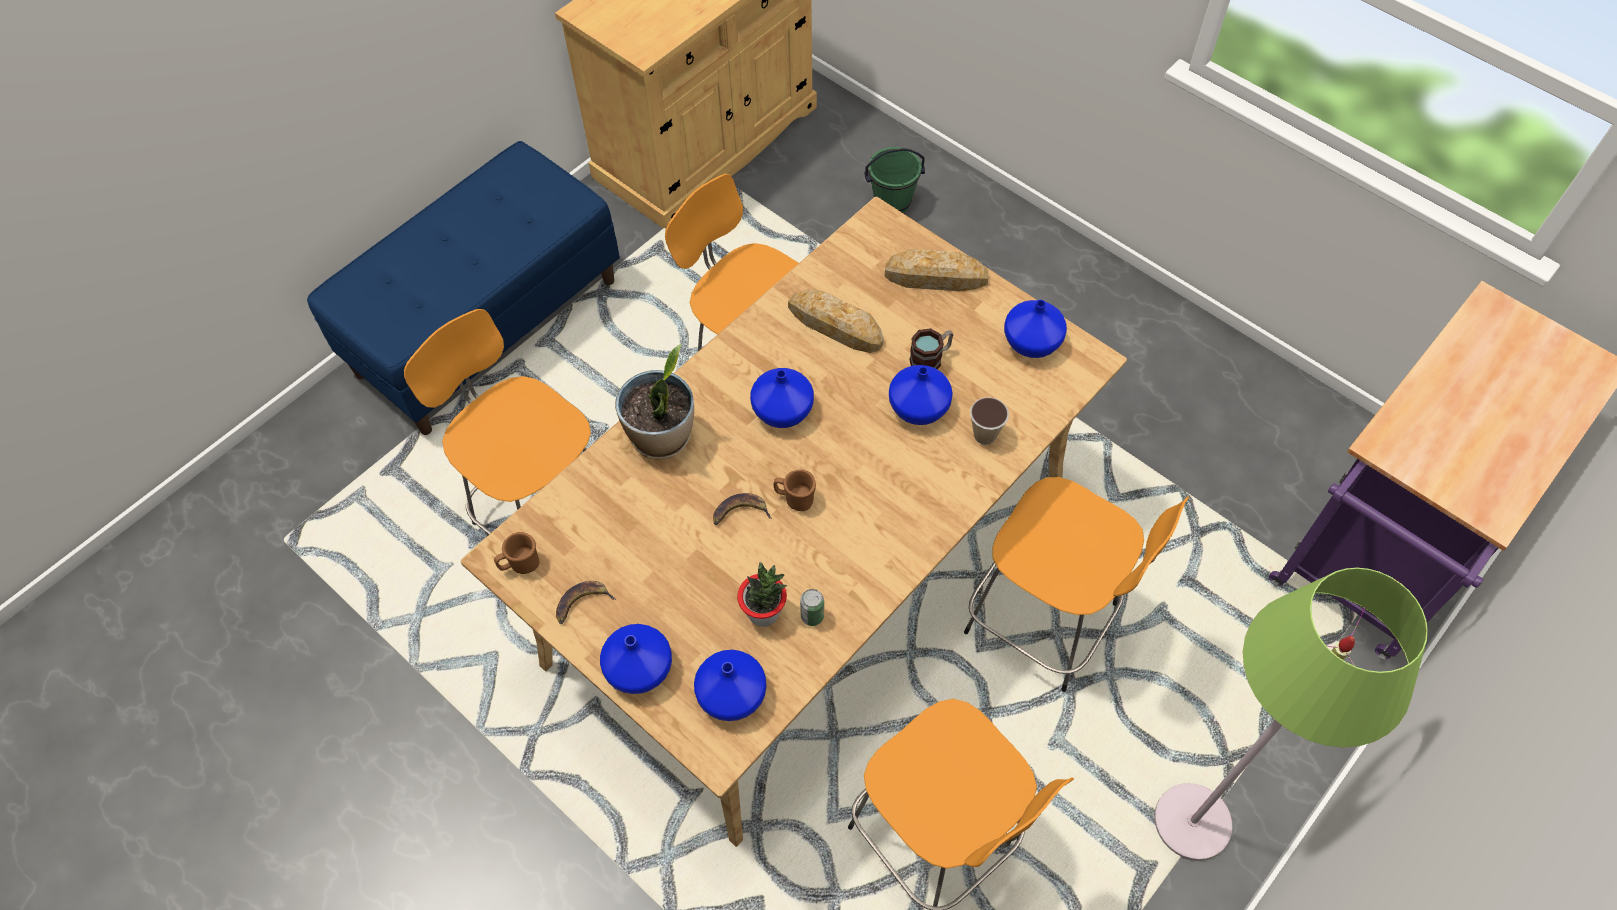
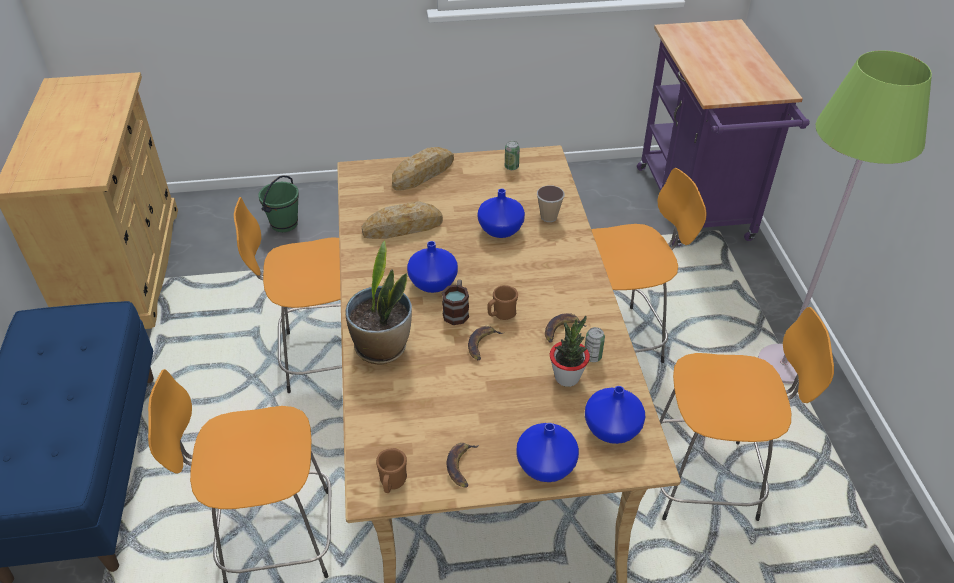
camera: 50 degrees left, 15 degrees down
mug [909,328,953,370] -> mug moved to [442,280,469,325]
blue vase [1004,300,1067,358] -> can [505,141,520,170]
none -> banana [545,313,586,342]

